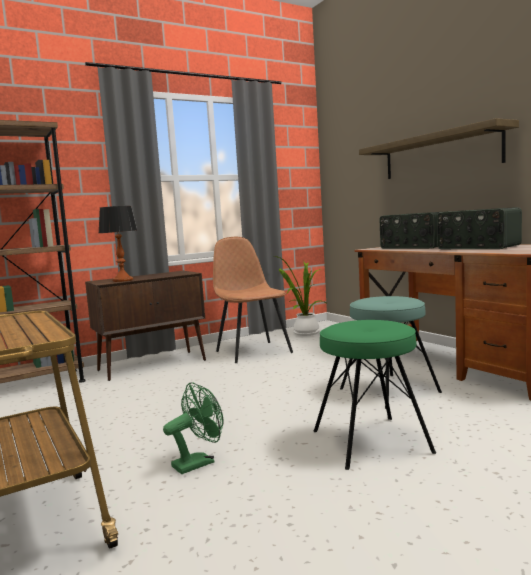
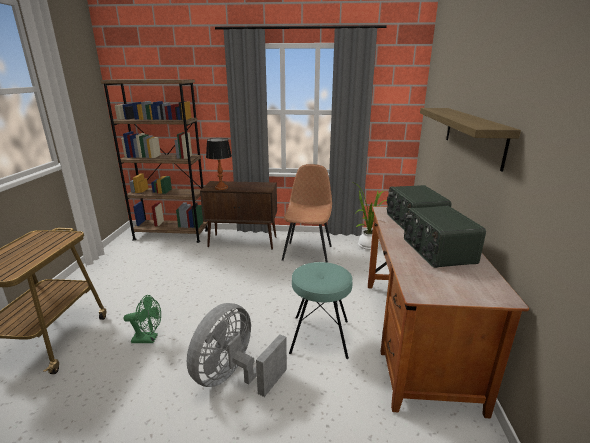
camera: 35 degrees right, 15 degrees up
green stool [313,320,436,470] -> grey fan [187,303,287,397]

